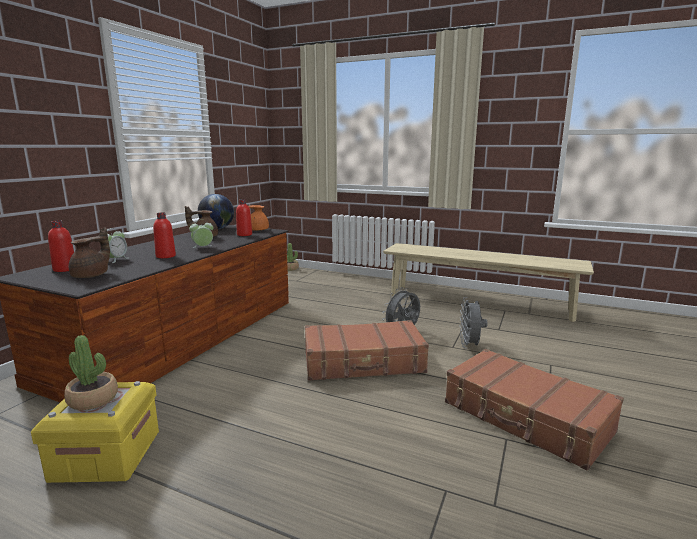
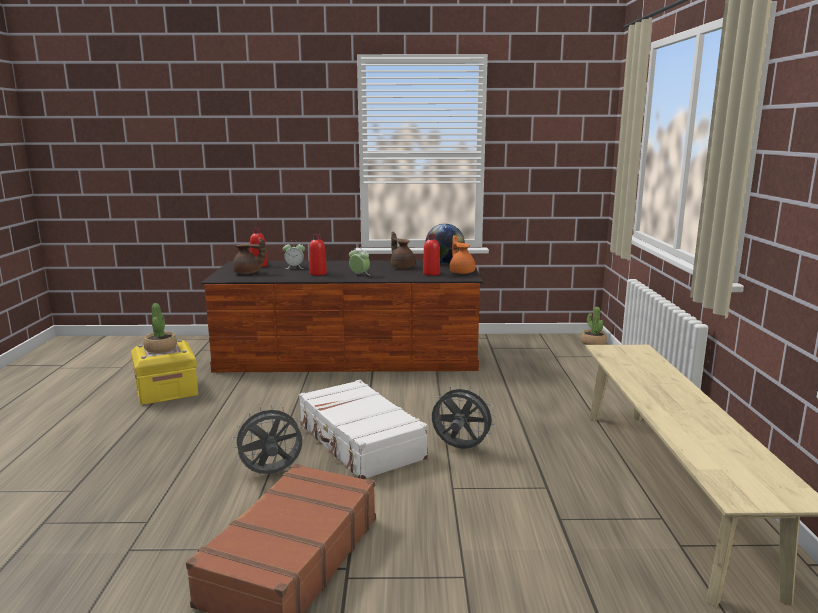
camera: 65 degrees right, 0 degrees up
brown suitcase [305,320,429,380] -> white suitcase [299,380,428,479]
grey fan [459,297,488,348] -> grey fan moved to [232,405,304,474]

